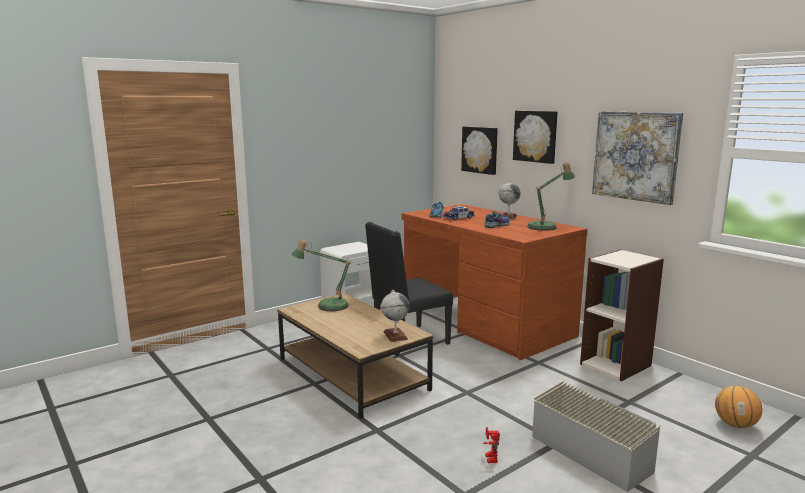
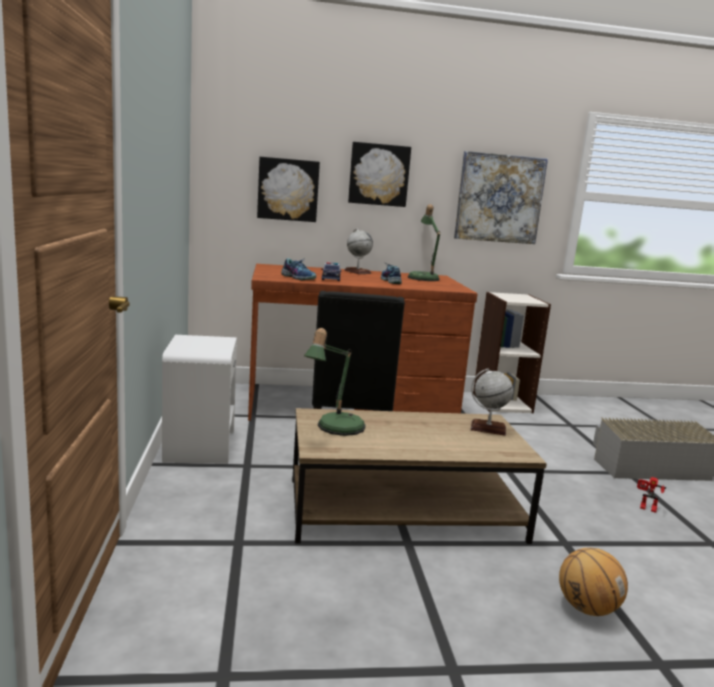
camera: 60 degrees left, 0 degrees up
basketball [715,386,763,428] -> basketball moved to [559,547,628,616]

